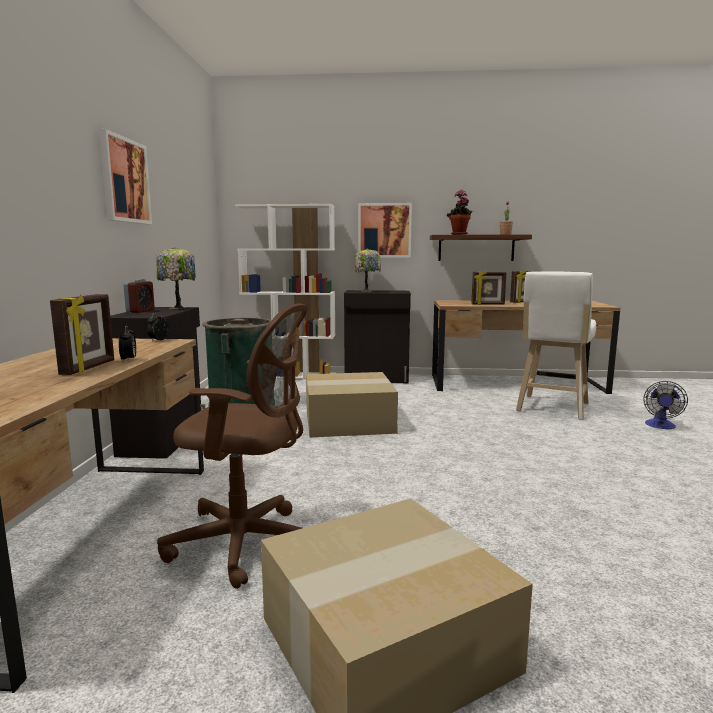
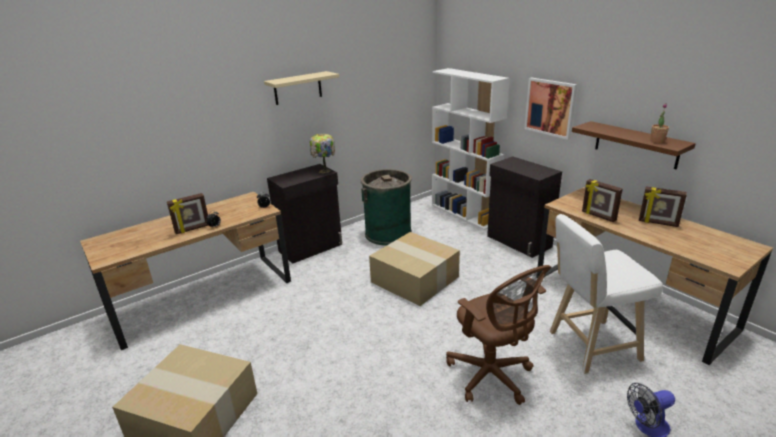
camera: 50 degrees right, 15 degrees up
picture [99,129,152,224] -> beige shelf [264,71,339,105]
alarm clock [123,279,155,313] -> none
brown office chair [157,304,308,589] -> brown office chair moved to [446,265,551,405]
table lamp [355,249,381,292] -> none
potted plant [447,190,472,235] -> none

